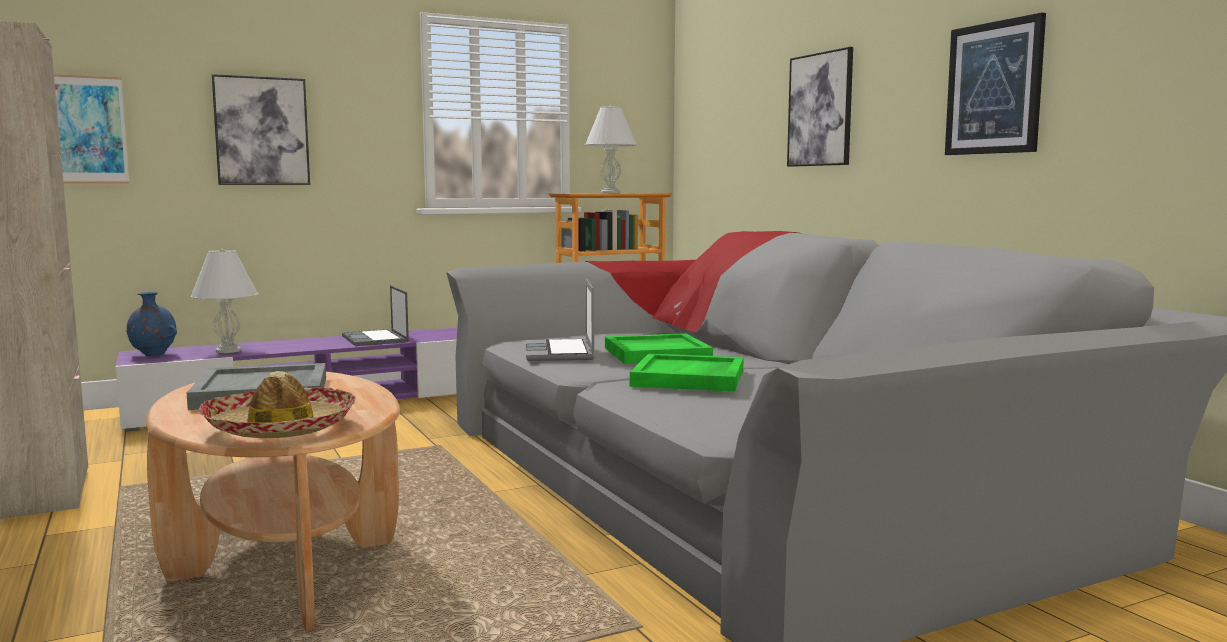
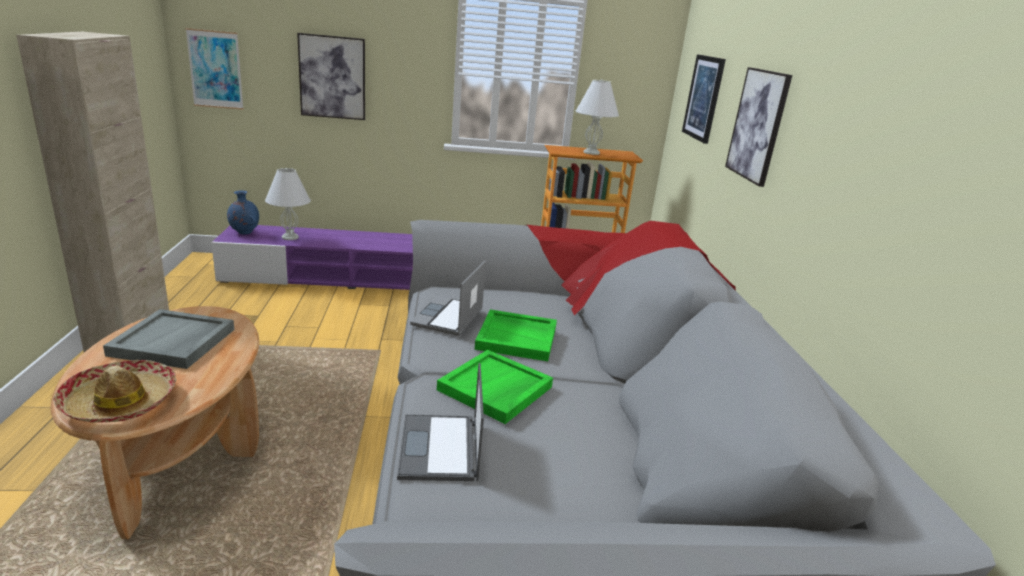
camera: 20 degrees right, 15 degrees up
laptop [342,286,409,346] -> laptop moved to [397,363,484,481]
picture [945,12,1046,155] -> picture moved to [682,54,726,144]

